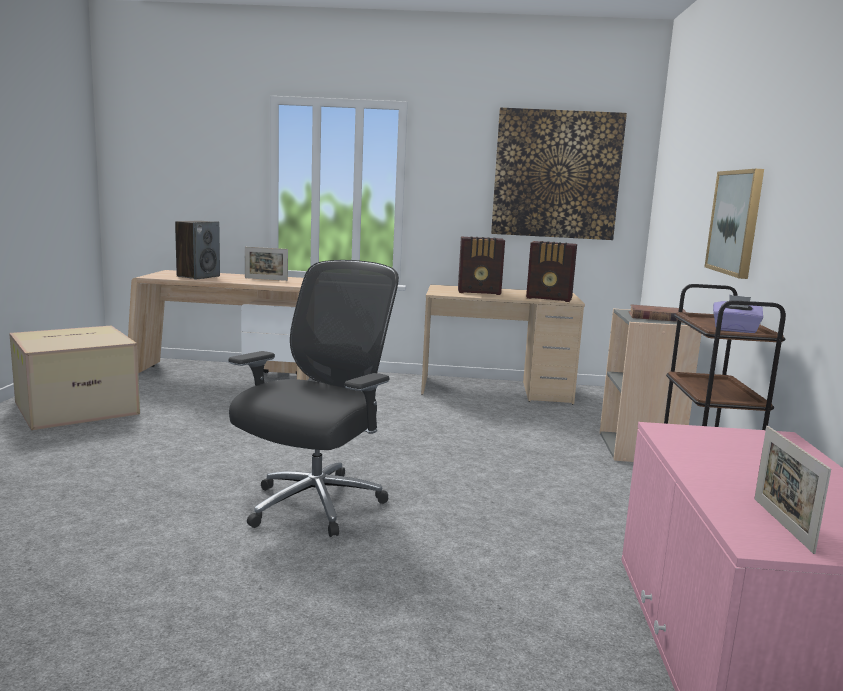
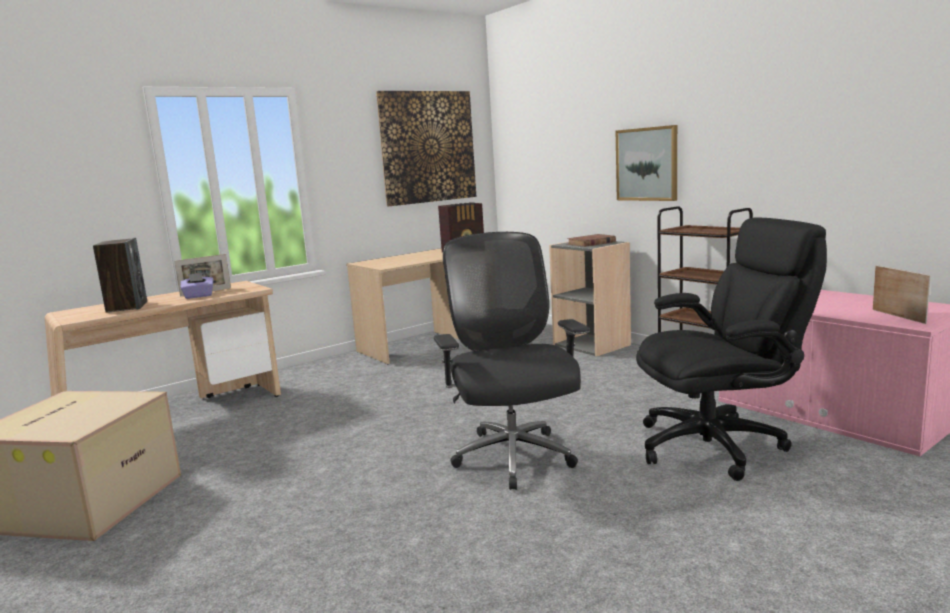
camera: 40 degrees left, 0 degrees up
radio [458,236,505,295] -> none
purple tissue box [713,295,763,333] -> purple tissue box moved to [180,273,213,299]
picture frame [754,426,831,554] -> picture frame turned 150 degrees counterclockwise [873,265,931,324]
none -> black office chair [636,218,827,481]

